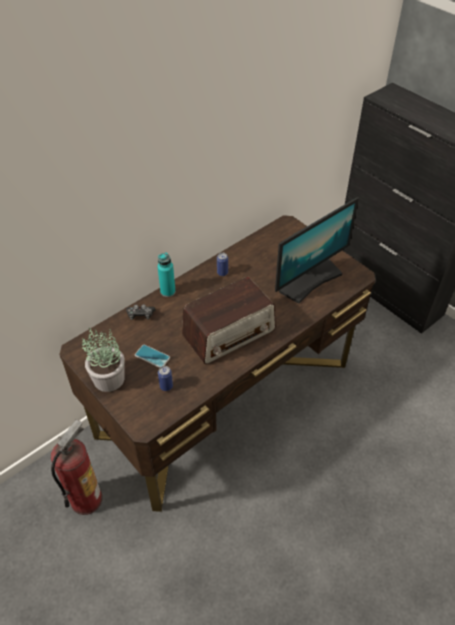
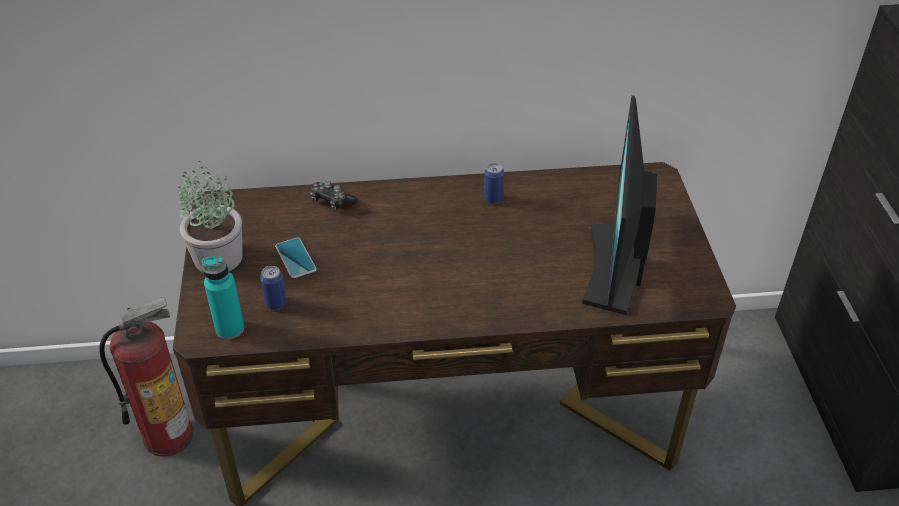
camera: 35 degrees right, 5 degrees down
turquoise bottle [157,252,176,297] -> turquoise bottle moved to [202,256,244,339]
radio [182,277,276,364] -> none
monitor [275,197,359,304] -> monitor turned 105 degrees clockwise [582,95,657,315]

